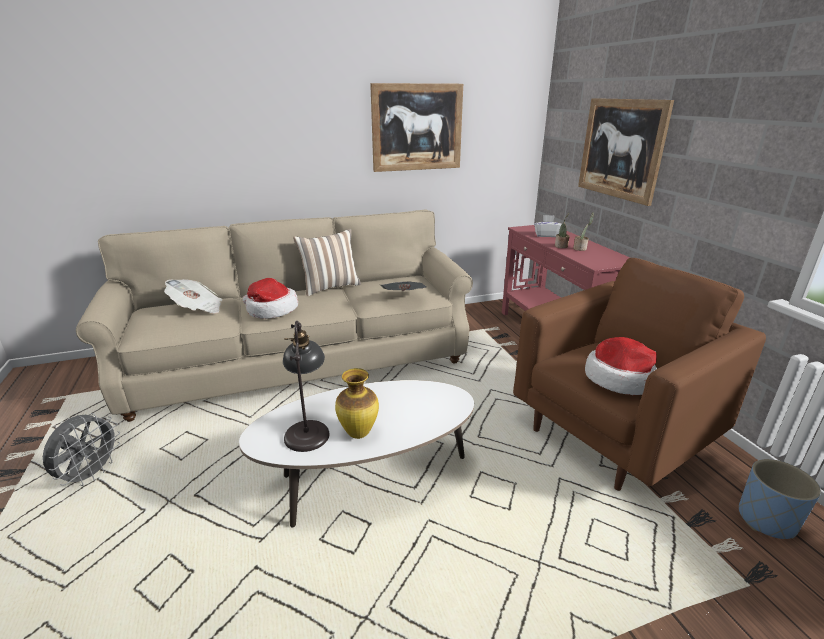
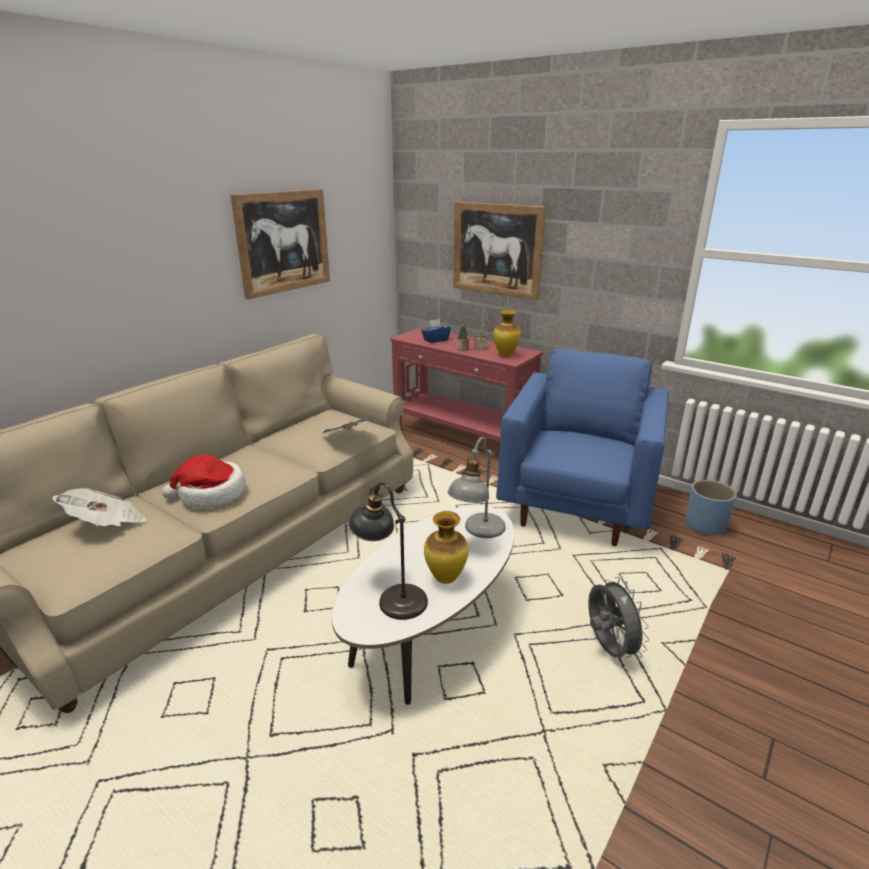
camera: 35 degrees left, 0 degrees up
grey fan [43,413,120,486] -> grey fan moved to [588,577,649,658]
pillow [293,229,361,296] -> none
brown armchair [513,258,766,491] -> blue armchair [496,349,669,546]
white tissue box [534,215,561,237] -> blue tissue box [421,319,451,343]
hat [585,337,657,395] -> none
none -> grey table lamp [448,437,506,538]
none -> vase [493,310,521,357]

